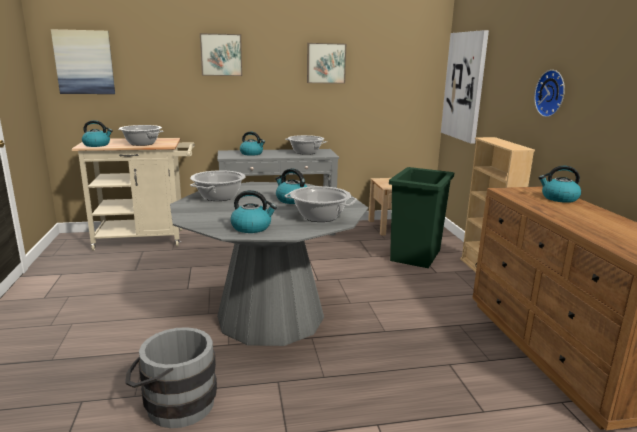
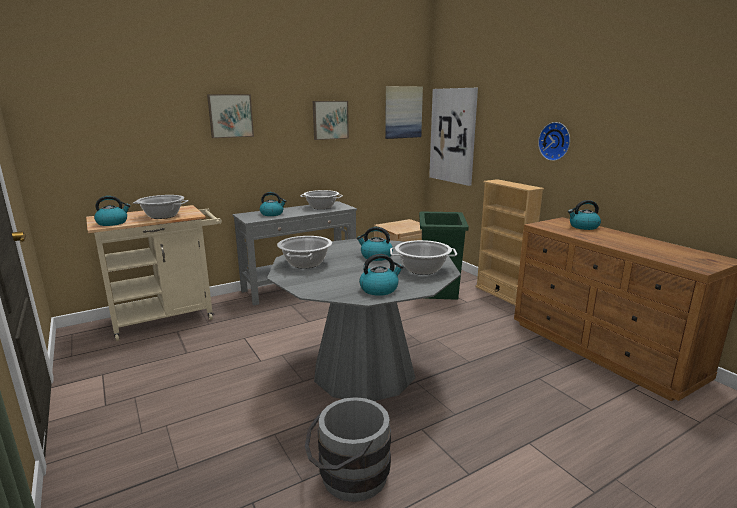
camera: 20 degrees left, 0 degrees up
picture [51,29,115,94] -> picture moved to [385,86,423,139]

